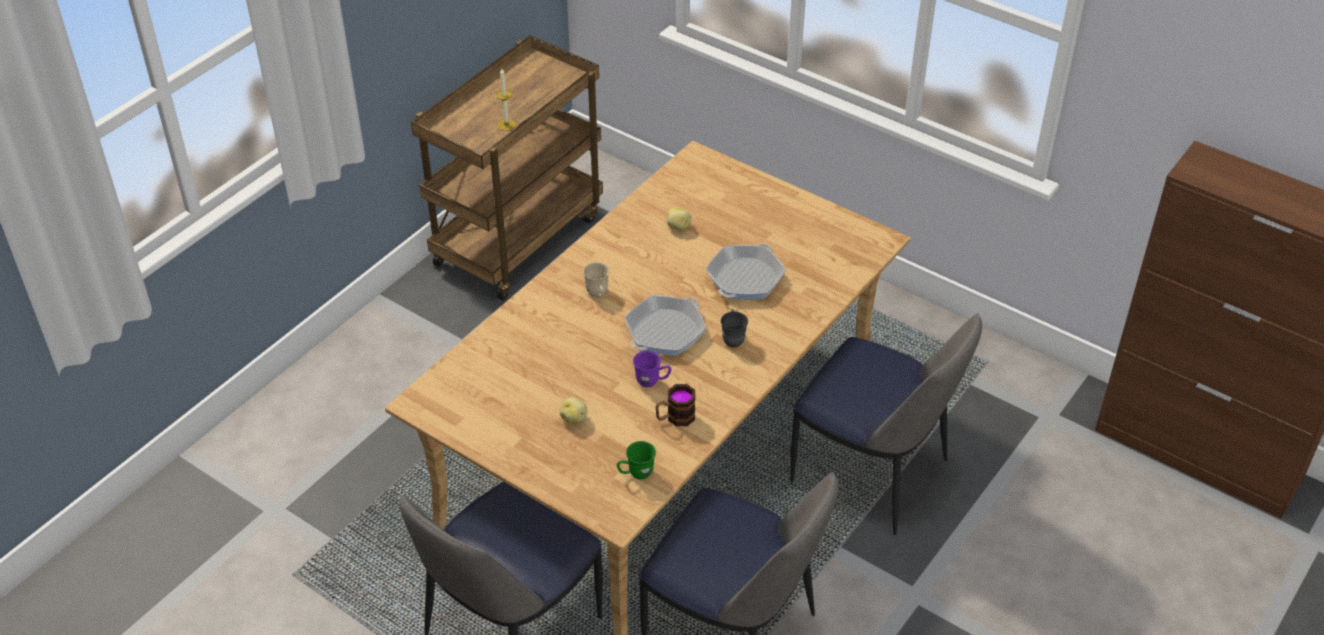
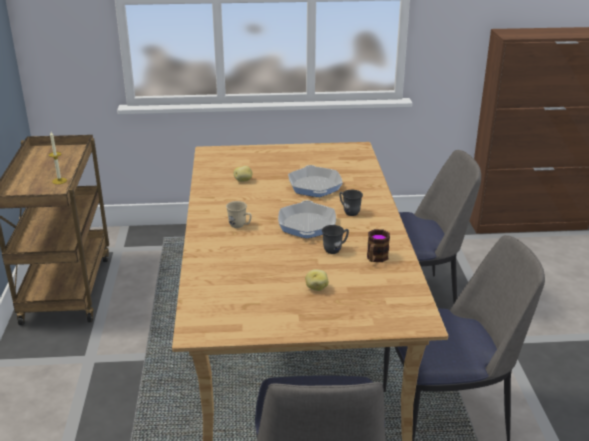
camera: 40 degrees left, 15 degrees down
green mug [617,441,656,480] -> none
purple mug [633,351,671,387] -> grey mug [322,225,349,254]

